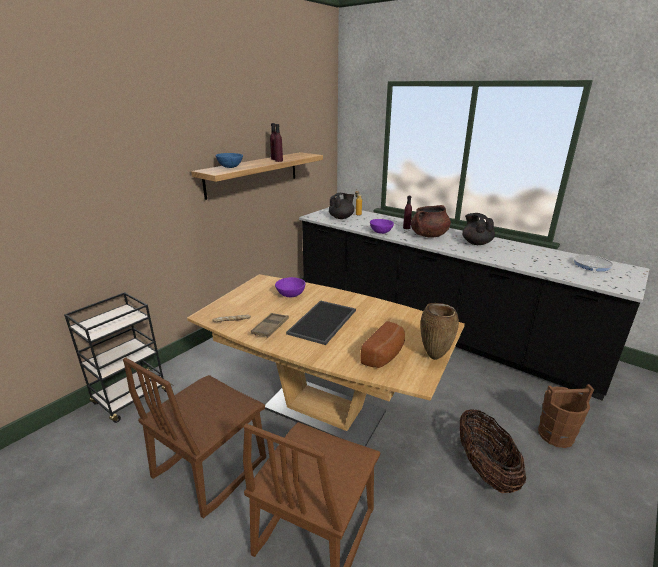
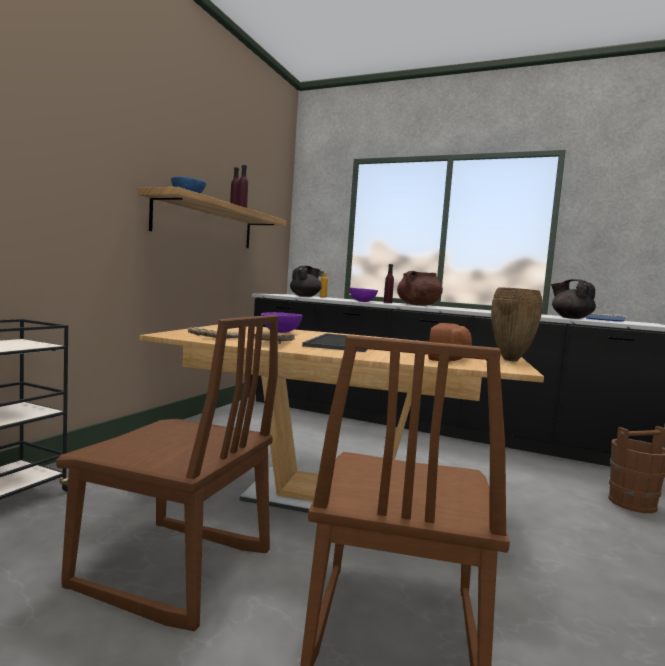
camera: 15 degrees left, 20 degrees down
brown chair [123,357,266,519] -> brown chair turned 90 degrees counterclockwise [56,315,279,631]
basket [460,409,526,493] -> none
black teapot [462,213,495,245] -> black teapot moved to [551,279,596,319]

